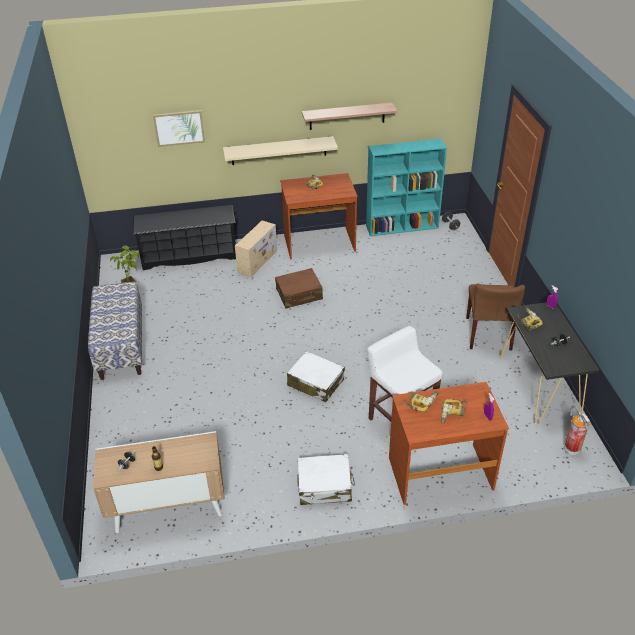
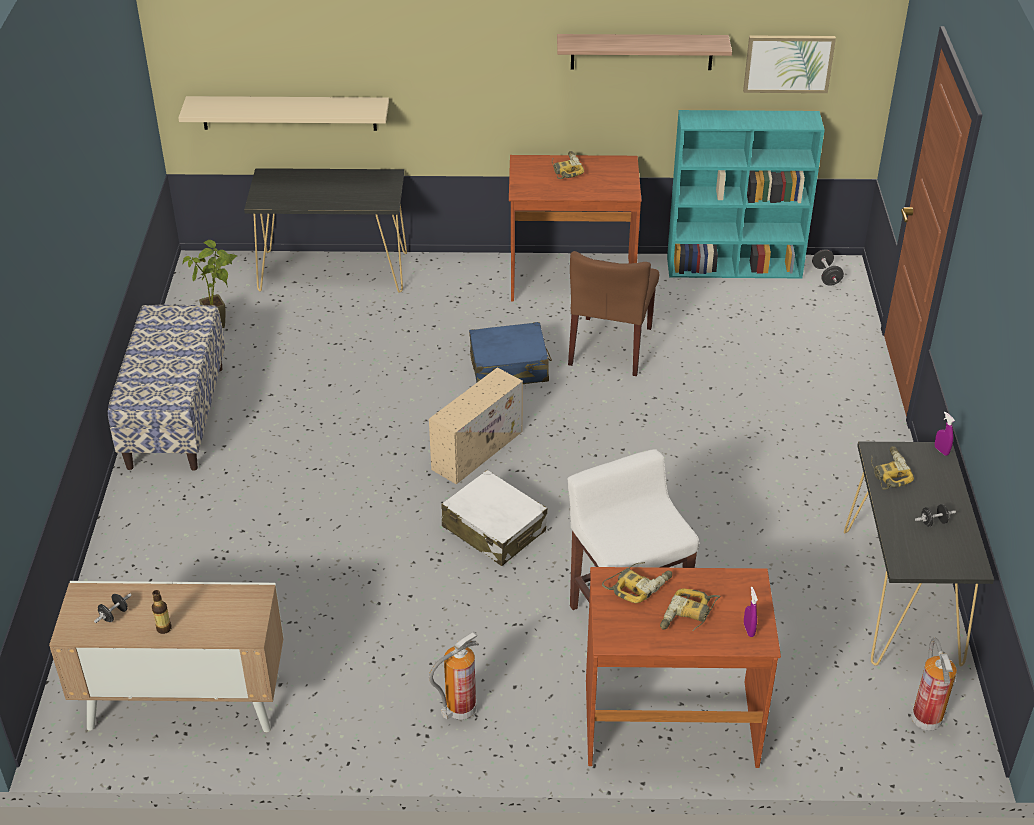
camera: 10 degrees right, 0 degrees up
black shoe rack [133,205,236,270] -> black console table [244,168,407,293]
picture [153,110,205,147] -> picture moved to [743,36,836,93]
beige shelf [223,136,338,165] -> beige shelf moved to [178,96,389,131]
beige storage box [235,220,277,277] -> beige storage box moved to [429,368,523,484]
brown suitcase [275,268,323,308] -> blue suitcase [469,322,552,384]
white suitcase [297,454,355,505] -> fire extinguisher [429,631,479,720]
brown chair [466,283,525,351] -> brown chair moved to [568,251,659,376]

